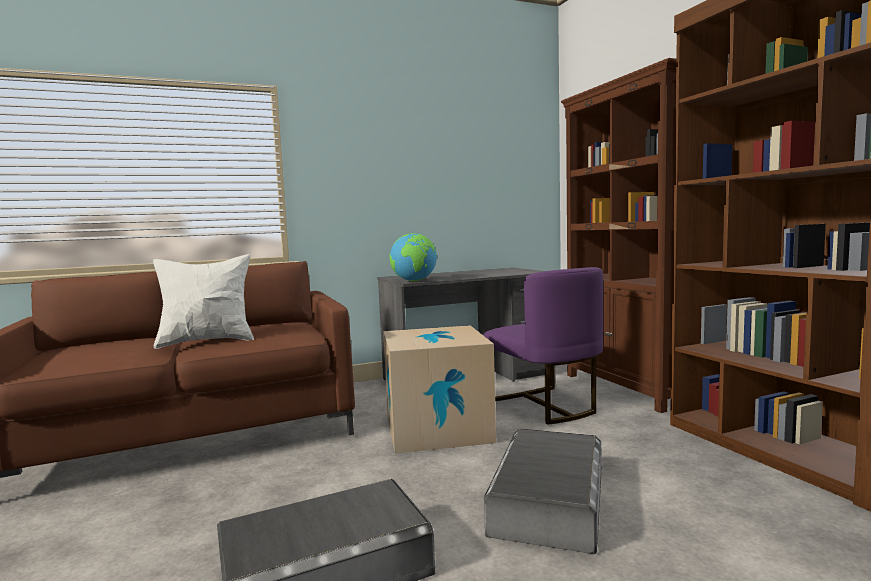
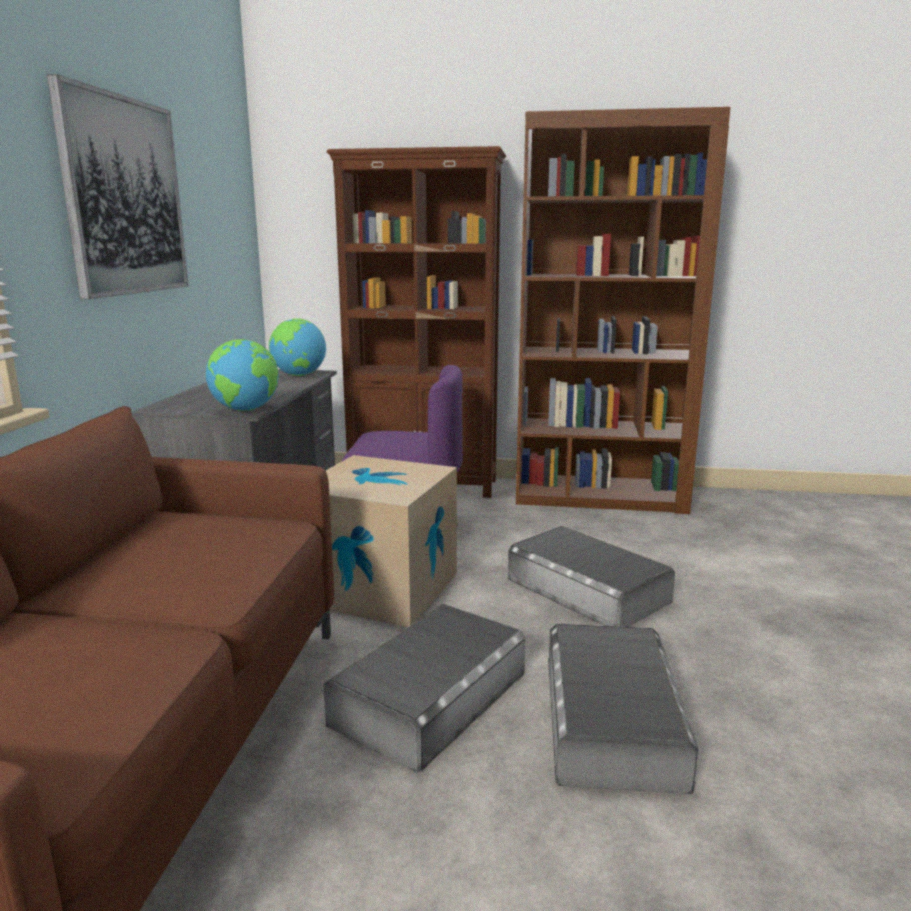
camera: 60 degrees left, 10 degrees up
white pillow [153,254,254,349] -> none
none -> picture [47,74,188,299]
none -> globe [269,318,326,376]
none -> grey storage box [324,604,525,773]

